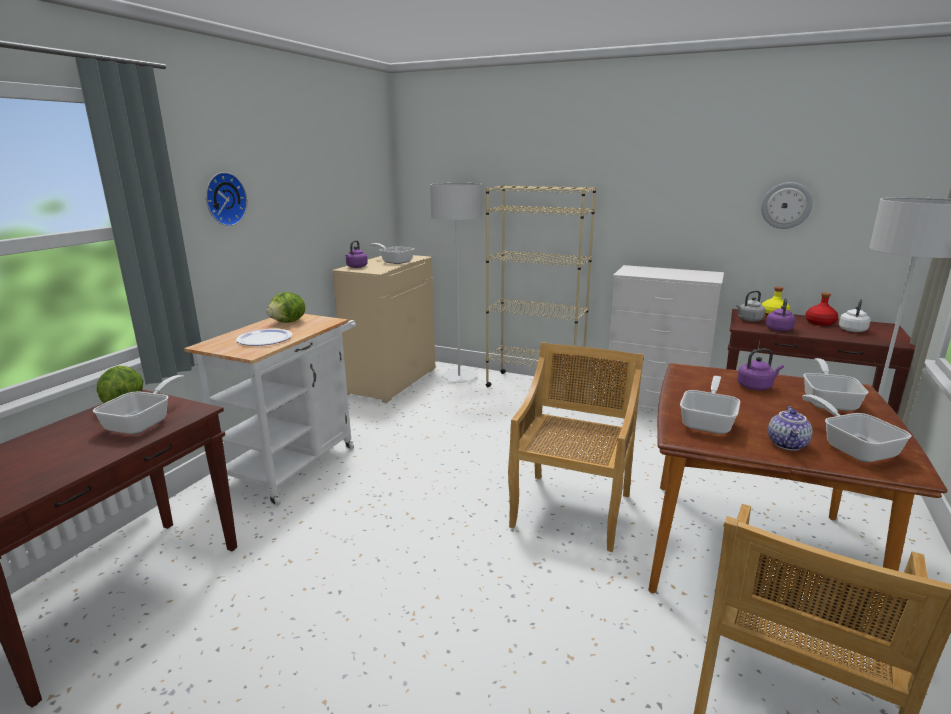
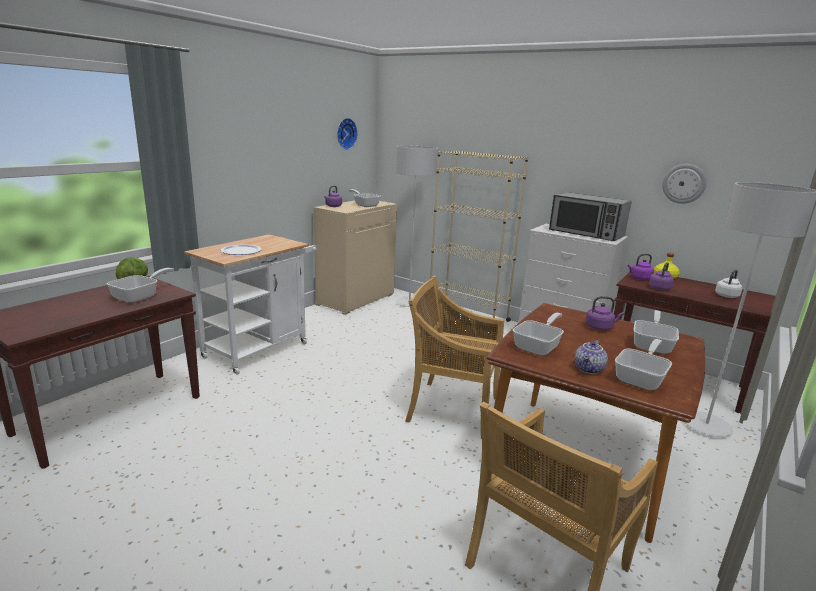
camera: 10 degrees right, 0 degrees up
wall clock [206,172,247,226] -> wall clock moved to [337,118,358,150]
lettuce [266,292,305,323] -> none
beige chair [508,342,644,552] -> beige chair turned 105 degrees counterclockwise [405,276,504,439]
grey kettle [736,290,766,322] -> purple kettle [628,254,654,280]
frying pan [802,394,912,462] -> frying pan turned 45 degrees clockwise [615,339,672,390]
red bottle [805,293,838,326] -> none
none -> microwave [549,192,632,241]

